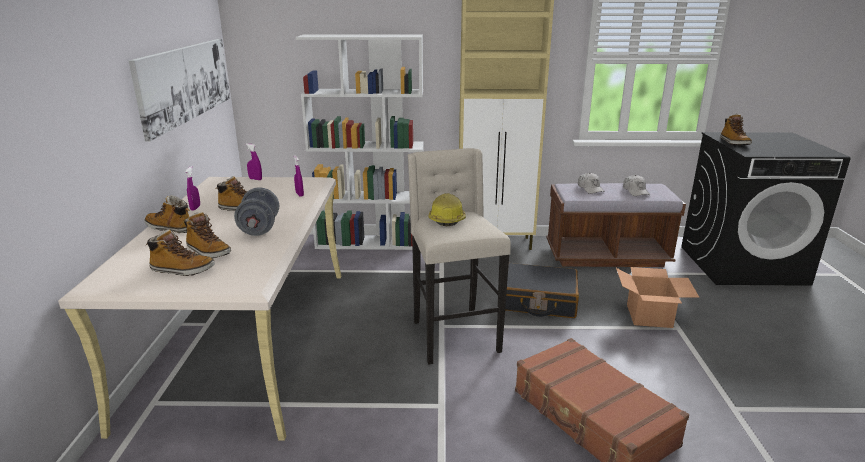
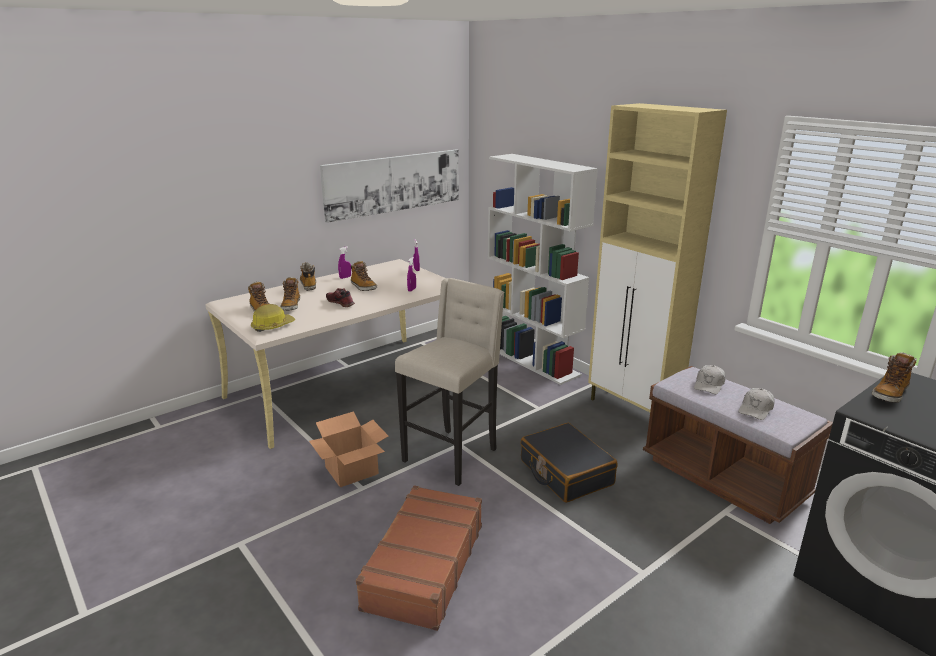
camera: 50 degrees right, 0 degrees up
grey dumbbell [234,187,279,236] -> shoe [326,288,355,307]
hard hat [429,193,466,226] -> hard hat moved to [251,304,295,332]
cardboard box [616,267,700,328] -> cardboard box moved to [309,411,388,487]

